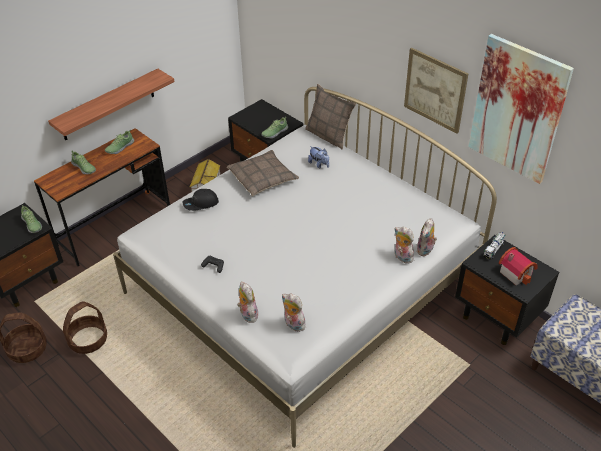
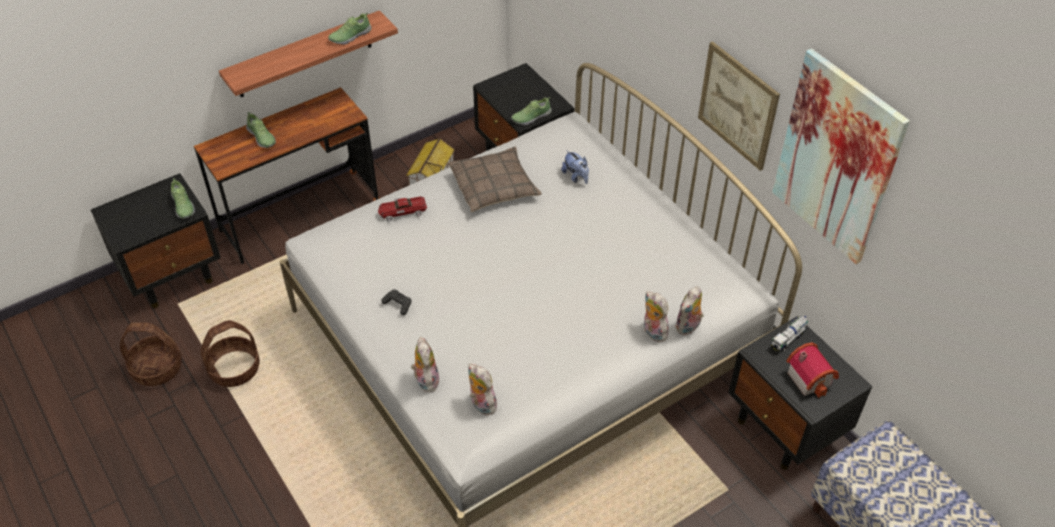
camera: 10 degrees right, 5 degrees up
shoe [105,130,134,154] -> shoe moved to [328,13,371,45]
black cap [183,189,219,211] -> toy car [378,196,427,222]
pillow [305,84,356,149] -> none

